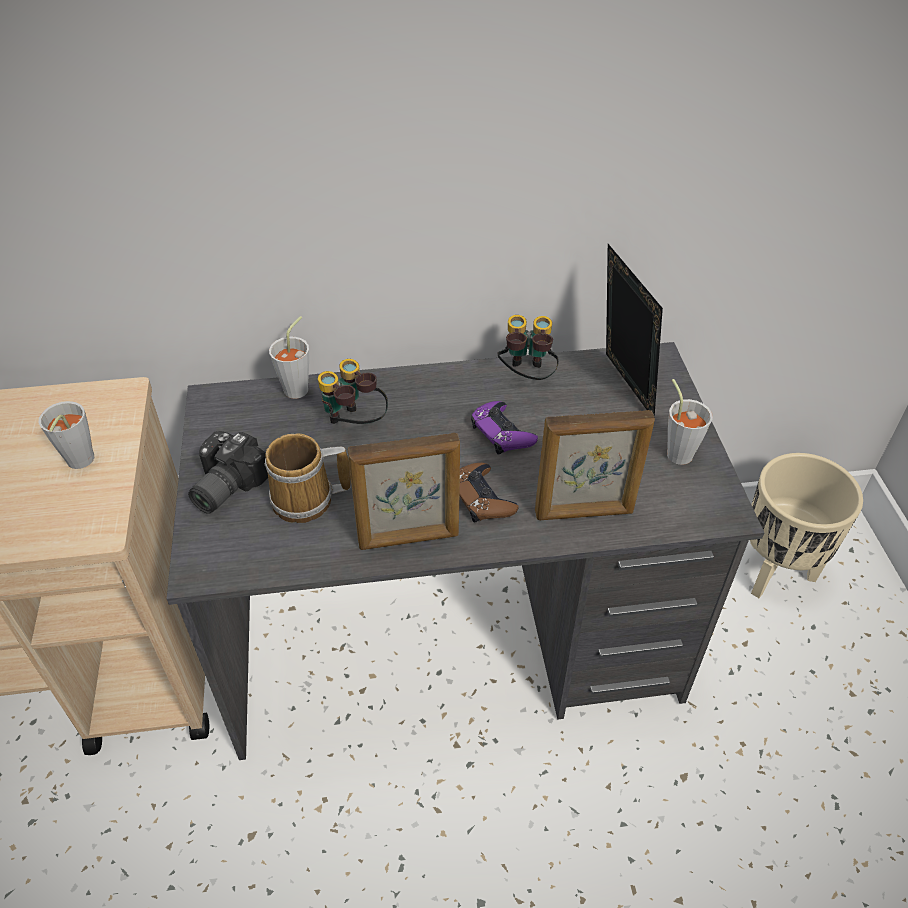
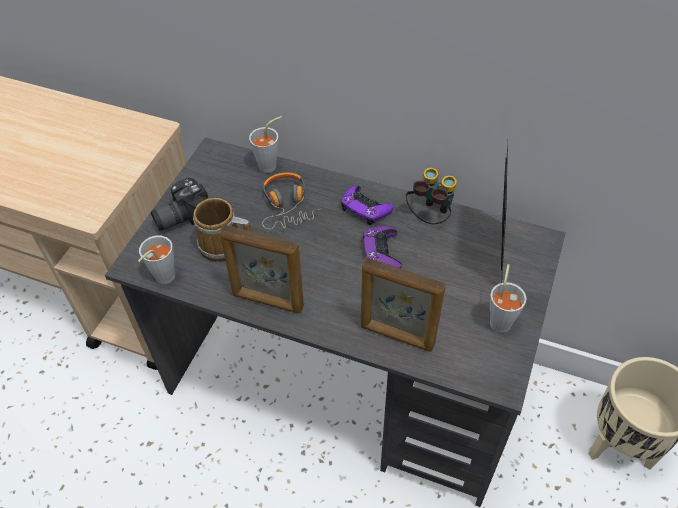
camera: 30 degrees right, 5 degrees up
grey cup [39,401,94,469] -> grey cup moved to [138,236,175,284]
binoculars [318,359,388,424] -> headphones [262,173,322,230]
brown game controller [459,463,519,523] -> none
none -> purple game controller [341,186,394,225]

